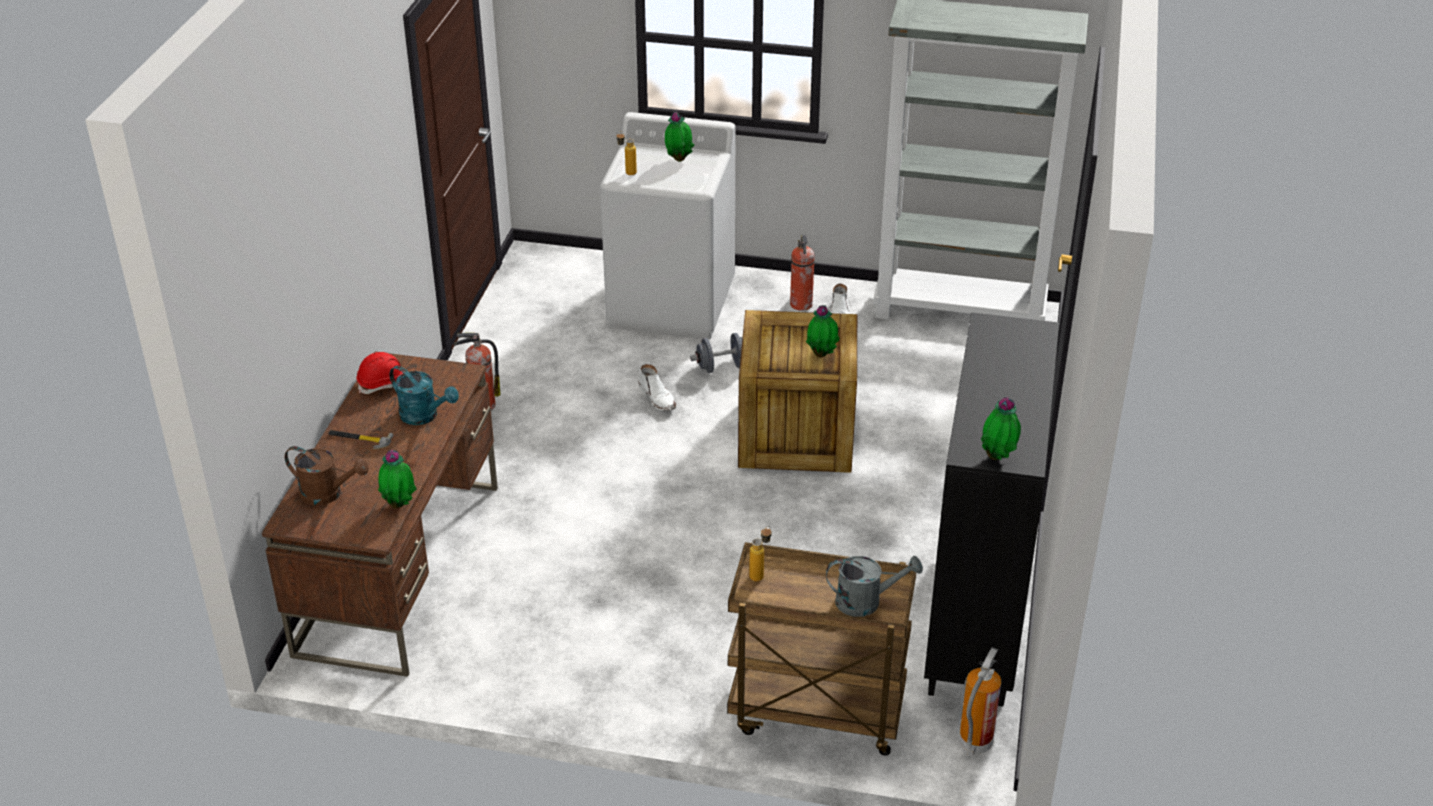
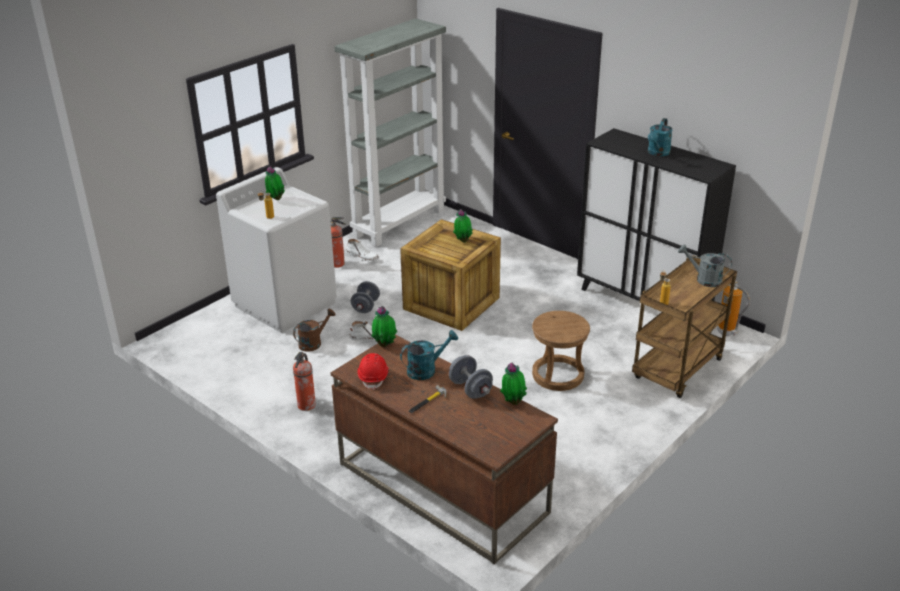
camera: 60 degrees left, 5 degrees down
brown watering can [285,446,369,506] -> brown watering can moved to [293,309,336,352]
grey watering can [826,556,923,617] -> grey watering can turned 90 degrees counterclockwise [678,244,732,287]
potted plant [981,397,1021,460] -> potted plant moved to [372,306,397,347]
none -> grey dumbbell [449,355,493,399]
none -> brown stool [532,311,590,391]
none -> turquoise watering can [648,118,672,156]

